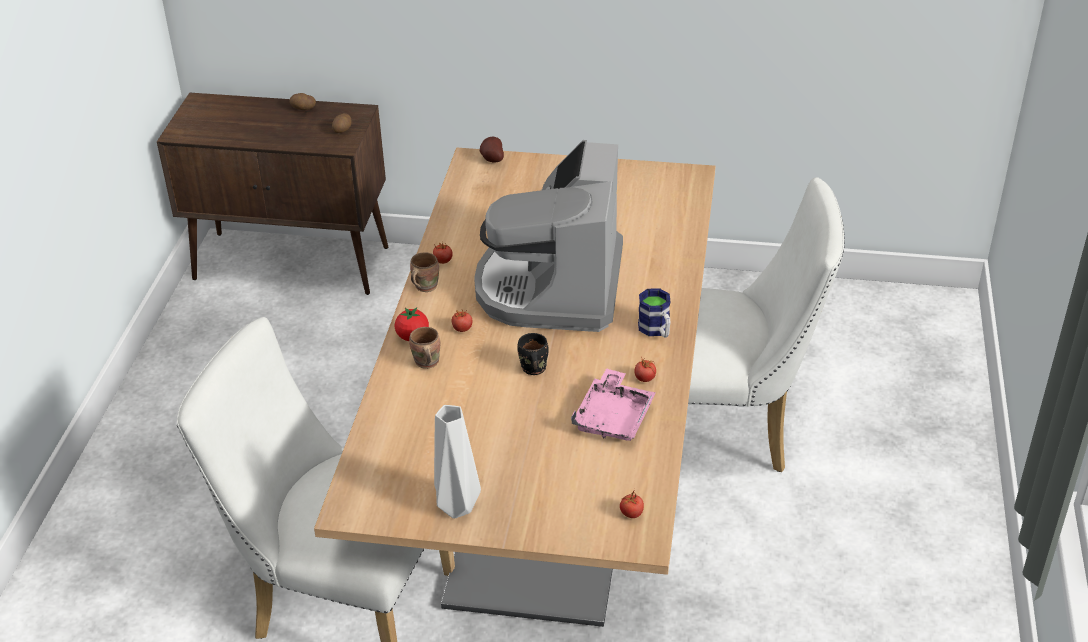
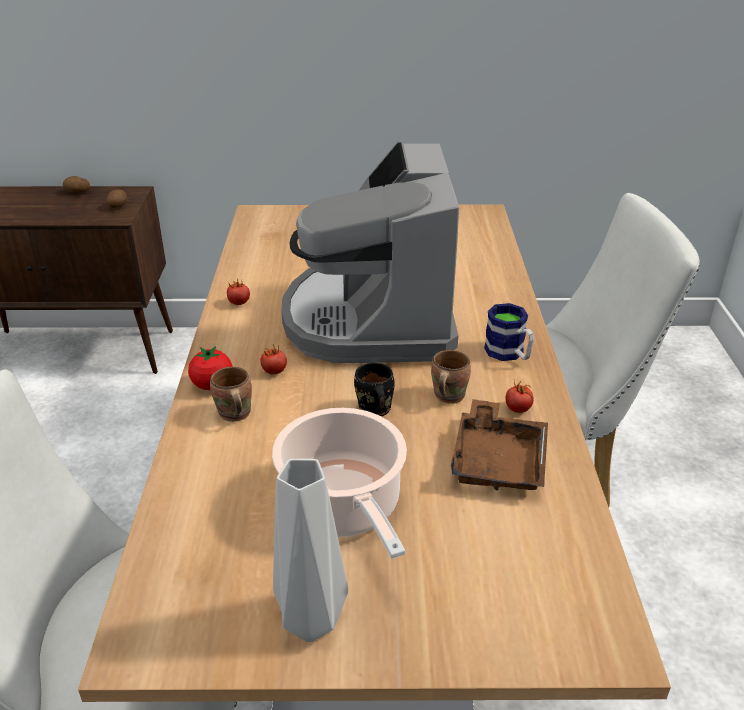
camera: 10 degrees left, 5 degrees down
brown mug [410,252,439,292] -> brown mug moved to [431,350,471,404]
potato [480,137,504,162] -> none
pink tray [571,368,656,441] -> brown tray [451,399,548,490]
tomato [620,489,644,518] -> none
none -> cooking pot [272,408,407,559]

